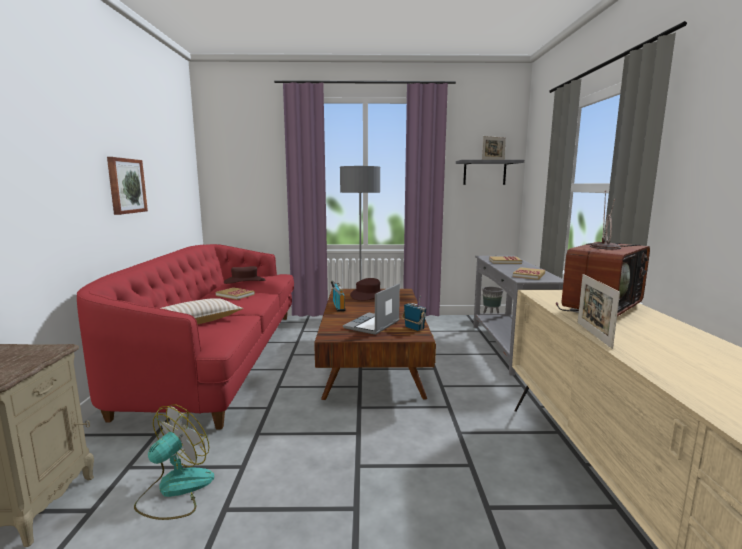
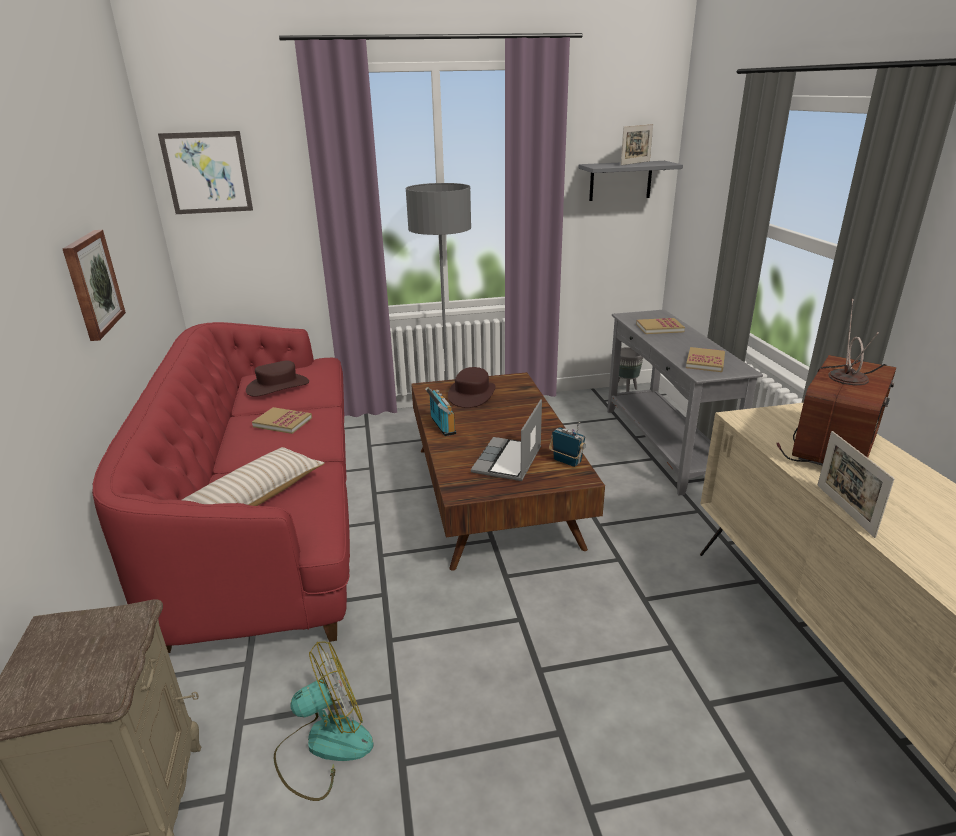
camera: 10 degrees left, 15 degrees up
fan [134,405,215,520] -> fan turned 45 degrees clockwise [274,642,374,801]
none -> picture [158,131,253,214]

